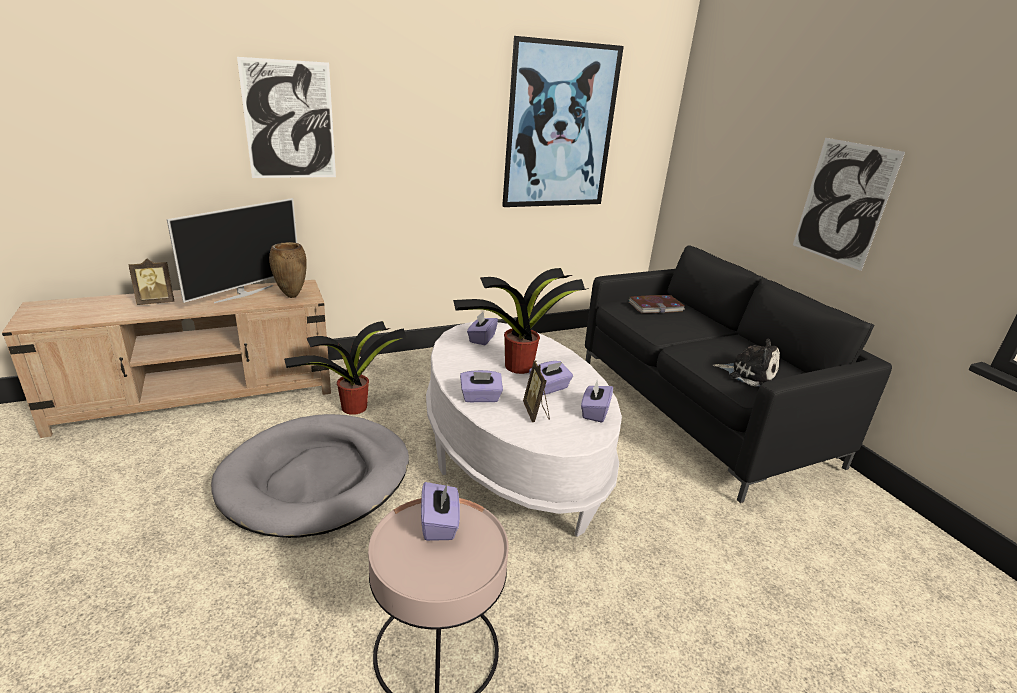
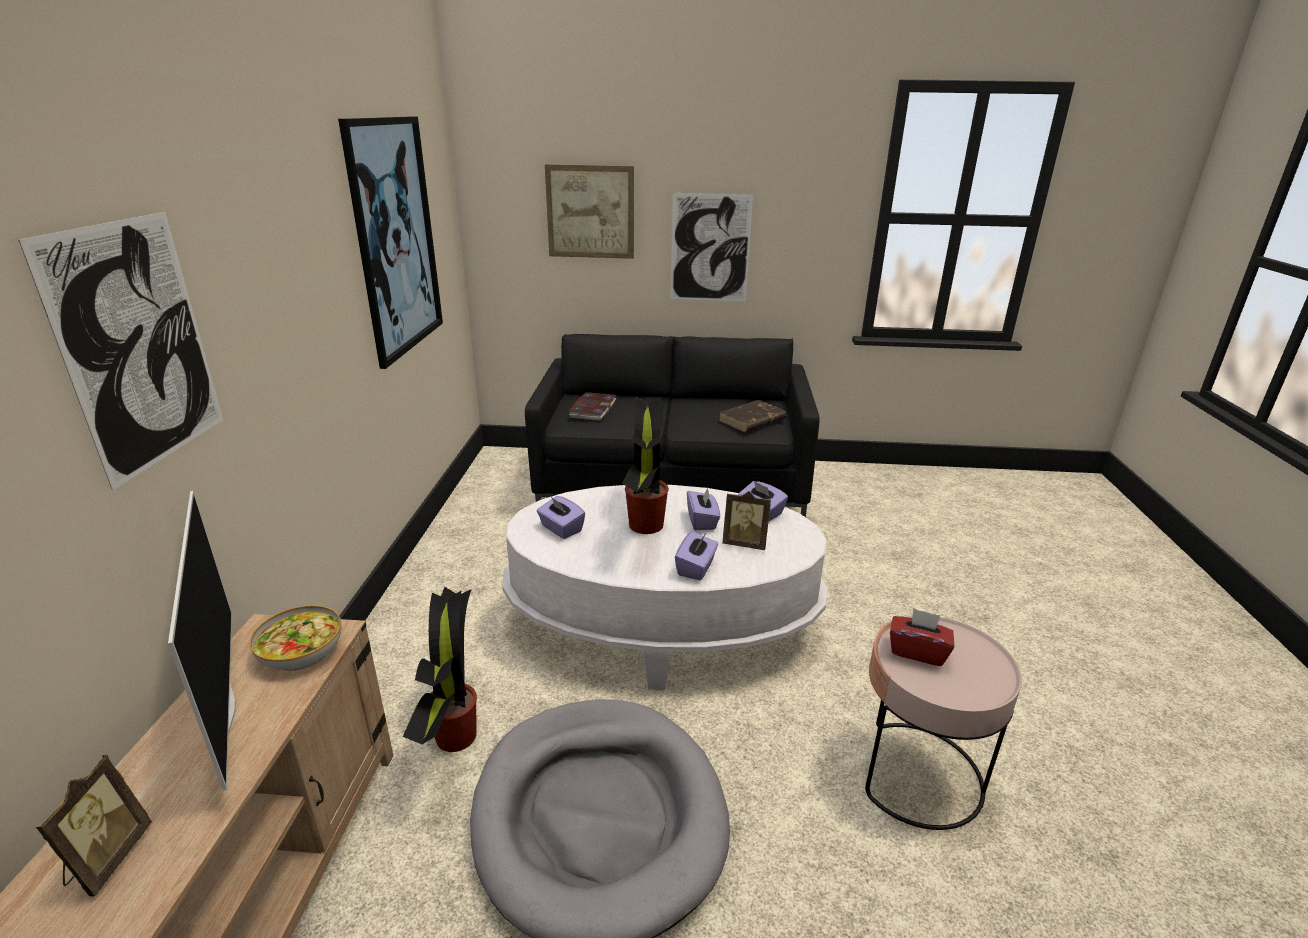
camera: 60 degrees left, 0 degrees up
brown vase [269,242,307,298] -> bowl [250,605,341,671]
purple tissue box [421,482,460,541] -> red tissue box [890,608,954,666]
plush toy [713,339,780,387] -> brown book [718,400,787,432]
none -> picture [545,164,634,259]

